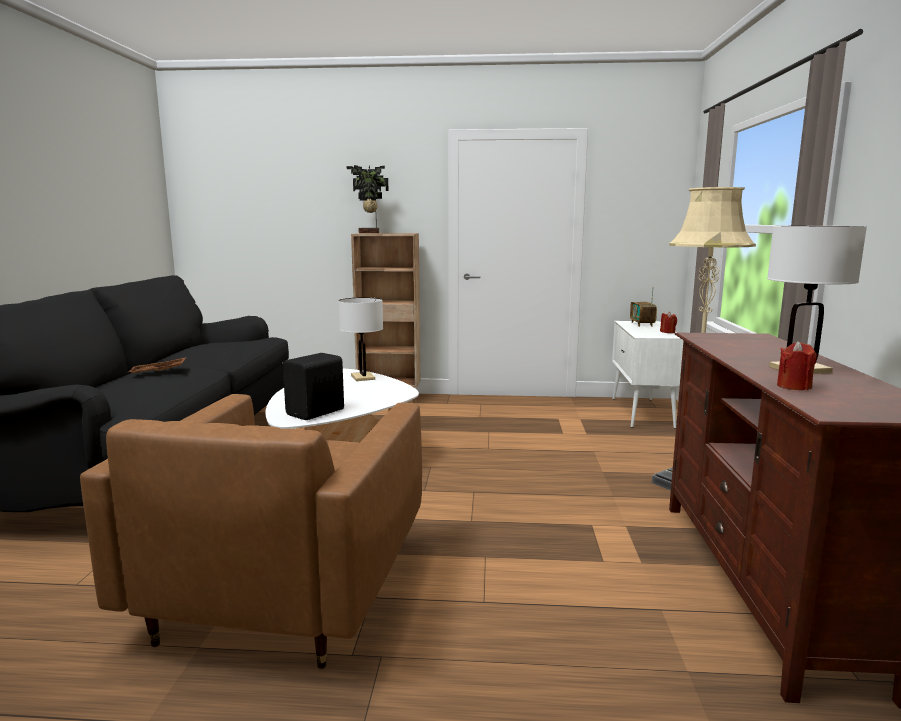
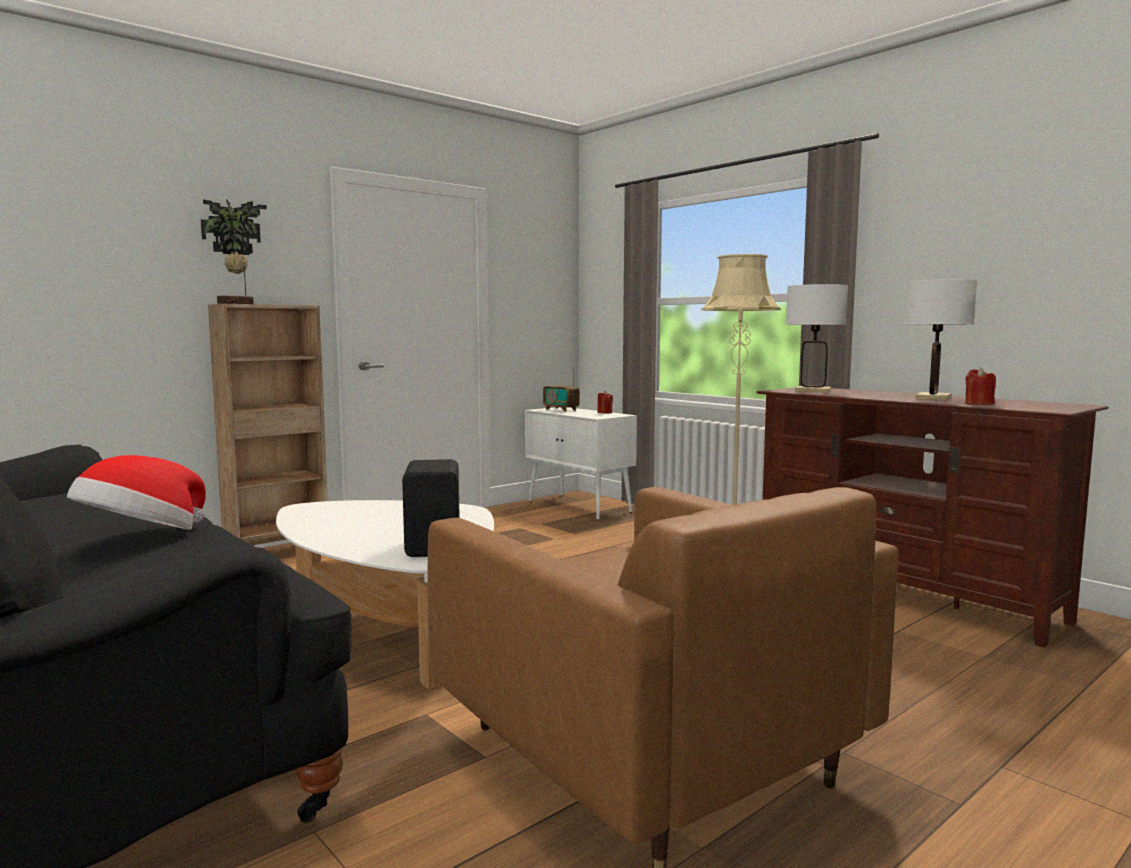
camera: 45 degrees left, 5 degrees down
brown tray [129,358,186,373] -> hat [67,455,206,530]
white table lamp [338,297,383,381] -> white table lamp moved to [786,284,848,393]

